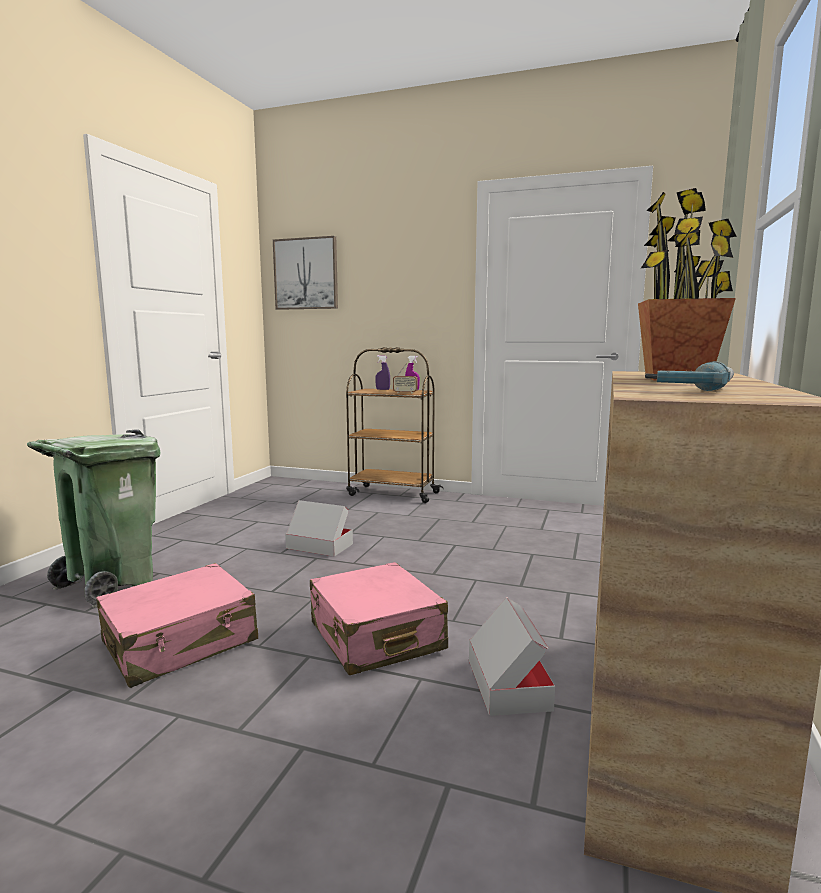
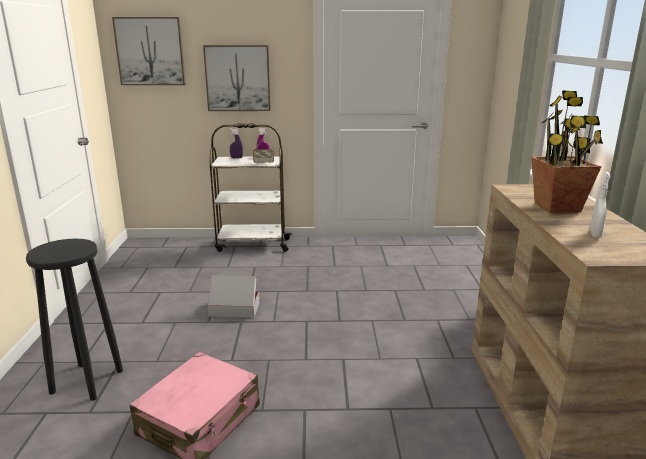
camera: 20 degrees left, 10 degrees up
green trash can [27,429,161,608] -> black stool [26,239,123,401]
pink suitcase [310,562,448,675] -> none
brown cart [346,347,444,503] -> white cart [210,123,292,252]
cardboard box [469,597,555,716] -> none
power drill [645,361,734,391] -> white spray bottle [590,172,611,238]
none -> picture [203,45,271,111]

